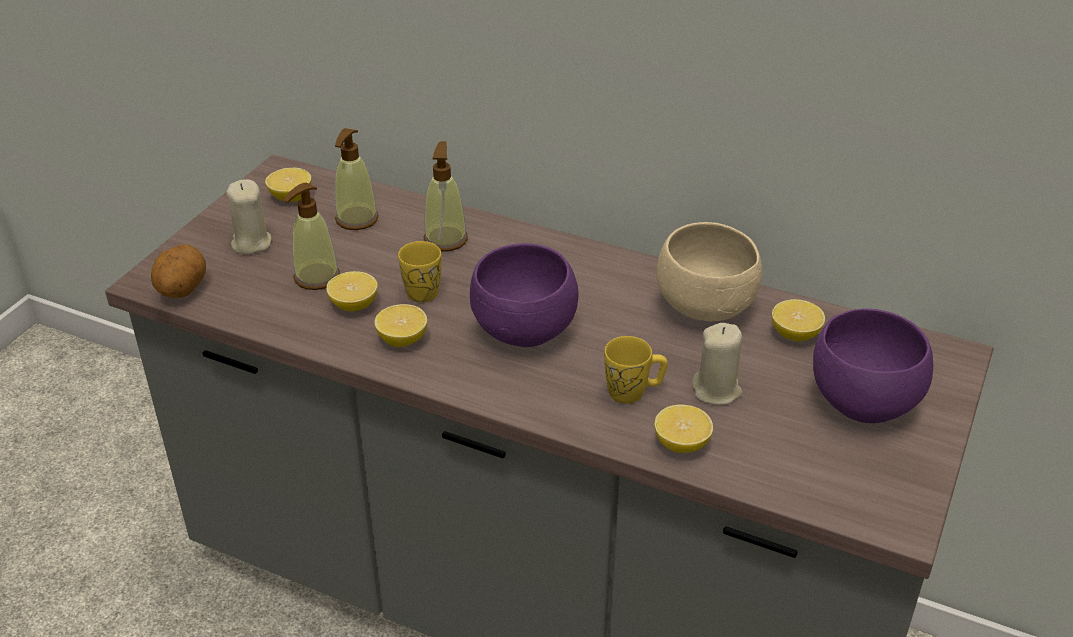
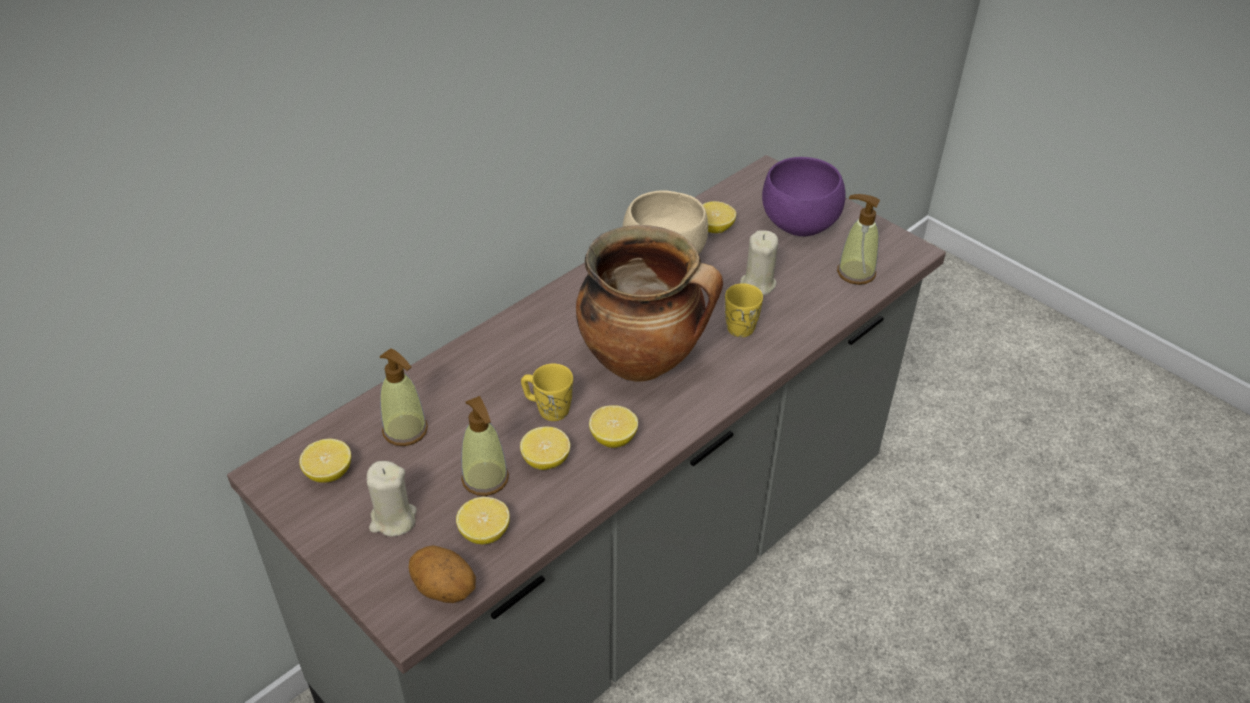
camera: 70 degrees left, 5 degrees up
soap dispenser [424,141,468,252] -> soap dispenser moved to [837,194,880,285]
purple bowl [470,243,579,347] -> cooking pot [576,225,723,382]
lemon [654,404,713,453] -> lemon moved to [456,497,510,544]

